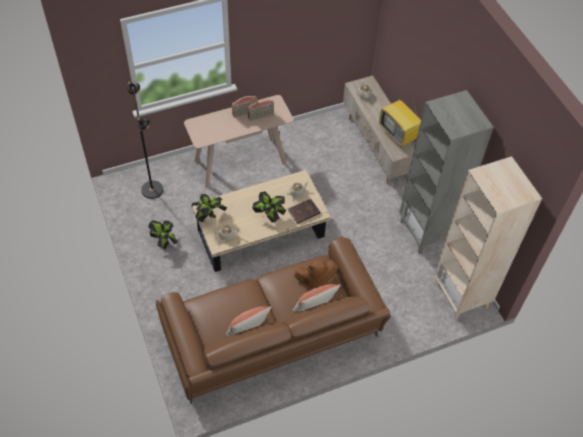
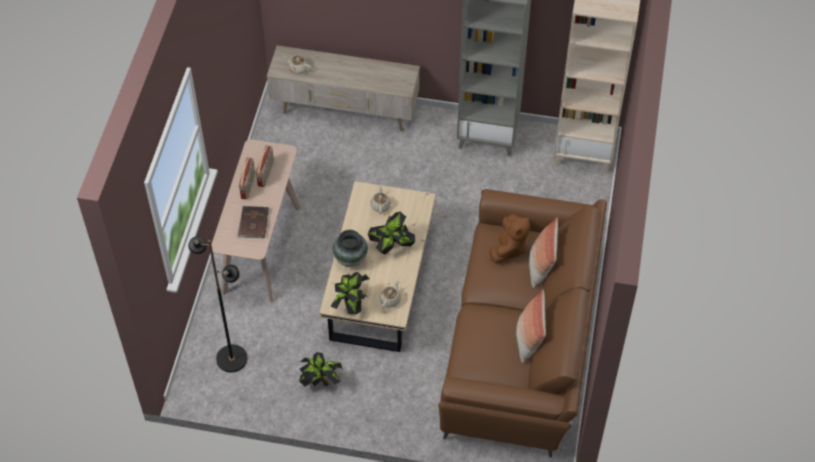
camera: 55 degrees left, 0 degrees up
brown book [287,199,320,224] -> brown book moved to [237,206,268,238]
television [379,93,424,147] -> none
none -> vase [333,230,368,267]

